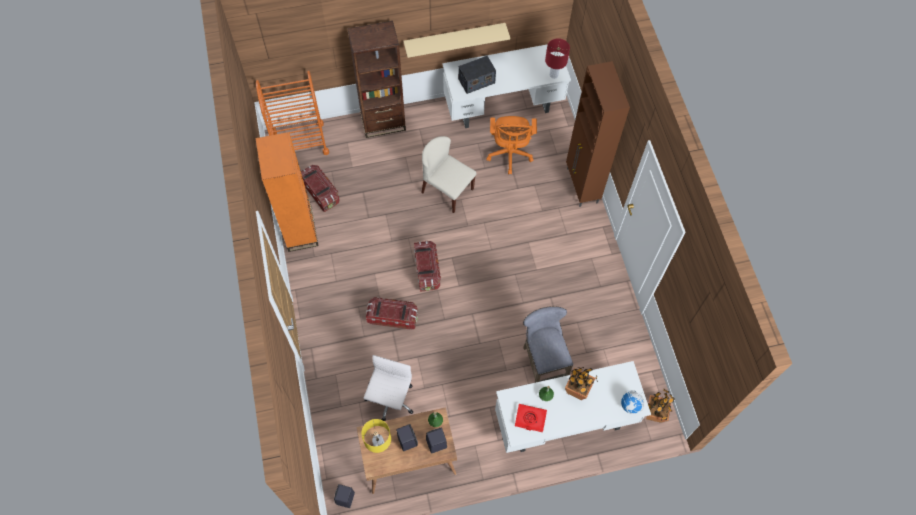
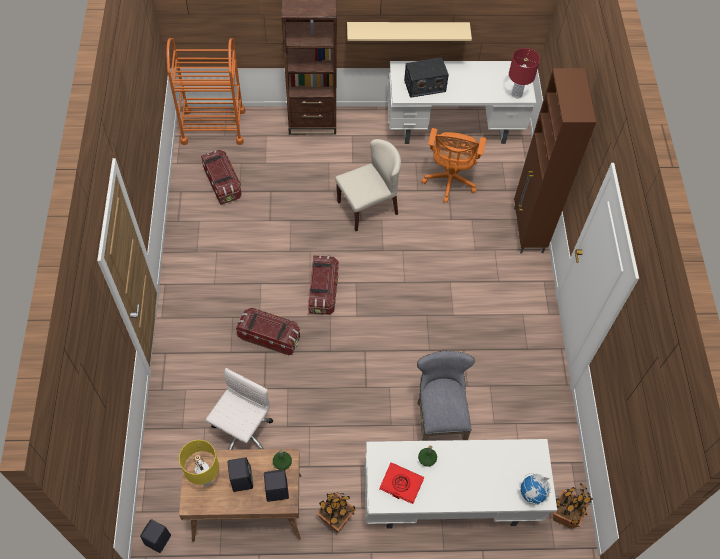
camera: 10 degrees right, 5 degrees down
orange bookcase [255,132,318,252] -> none
beige chair [421,136,476,213] -> beige chair turned 105 degrees clockwise [335,139,401,231]
potted plant [565,367,598,400] -> potted plant moved to [316,492,356,533]

